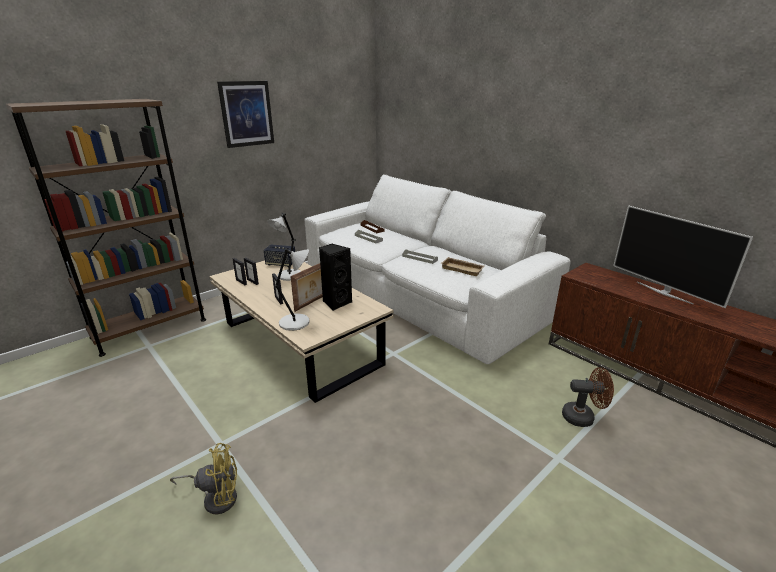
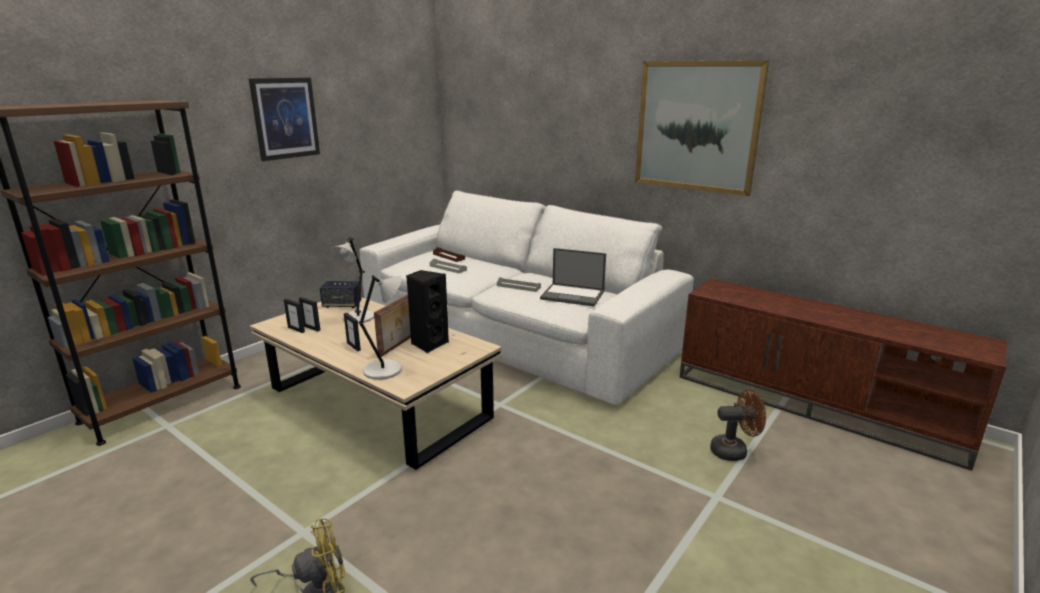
camera: 10 degrees left, 5 degrees down
beige tray [441,257,485,276] -> laptop [540,248,606,306]
television [613,205,753,308] -> none
none -> picture [635,60,769,196]

